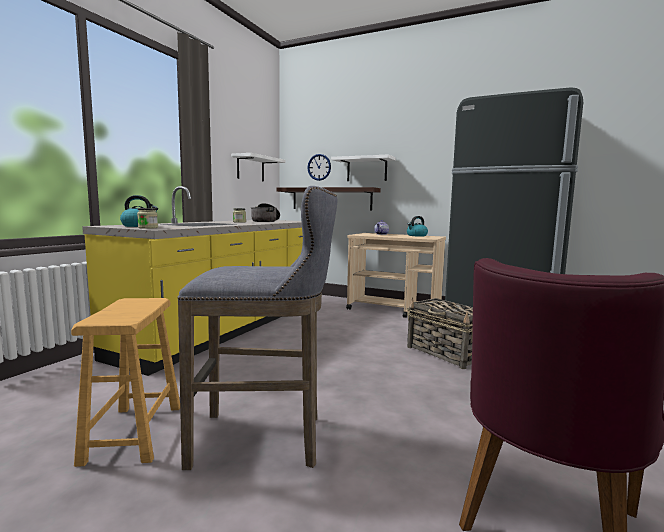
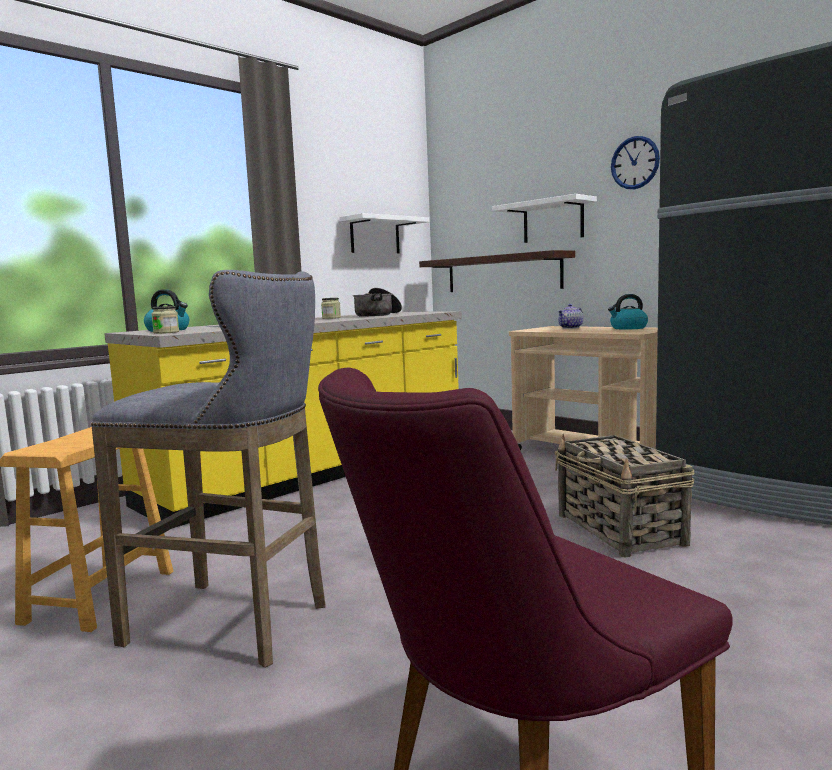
camera: 20 degrees right, 0 degrees up
wall clock [307,154,331,181] -> wall clock moved to [611,136,660,189]

